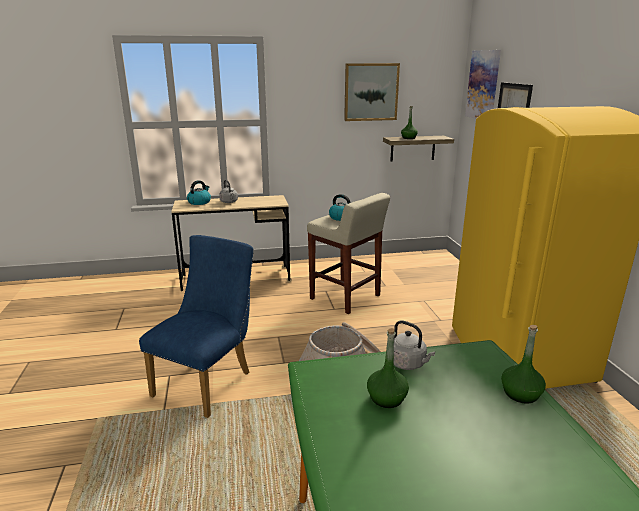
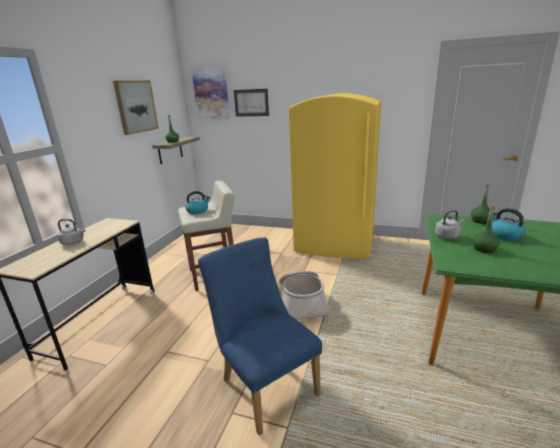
camera: 60 degrees left, 0 degrees up
kettle [187,180,211,205] -> kettle moved to [492,208,526,241]

